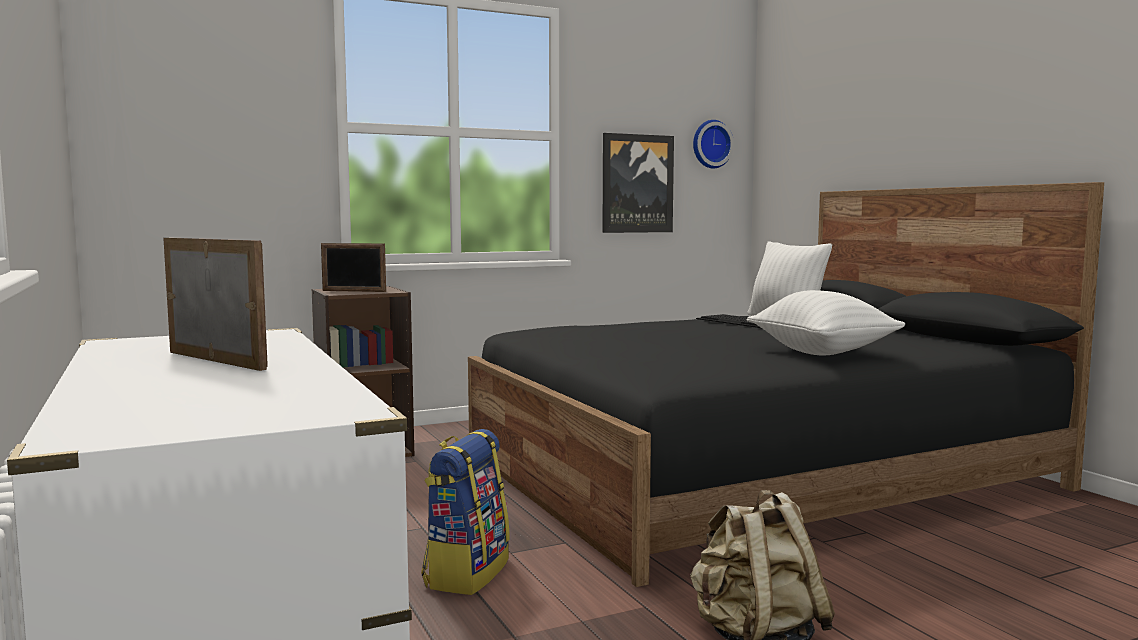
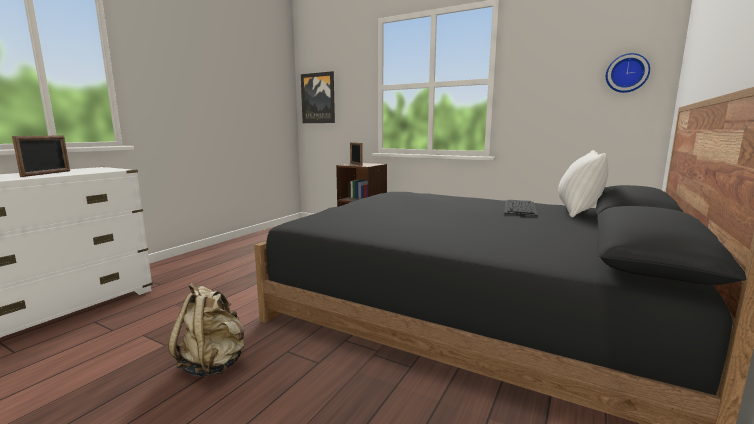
camera: 55 degrees right, 5 degrees up
backpack [421,429,510,595] -> none
picture [602,133,674,233] -> picture moved to [301,71,335,123]
white pillow [747,290,905,355] -> none

